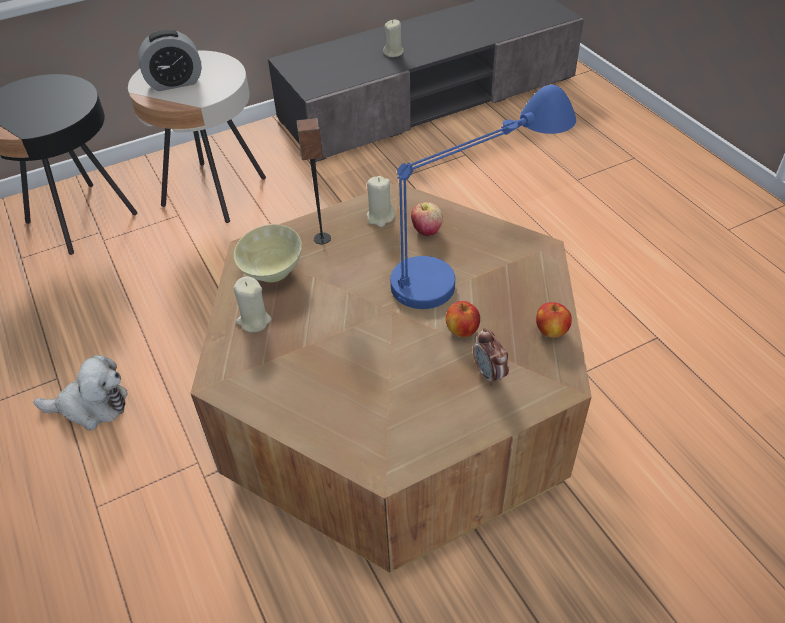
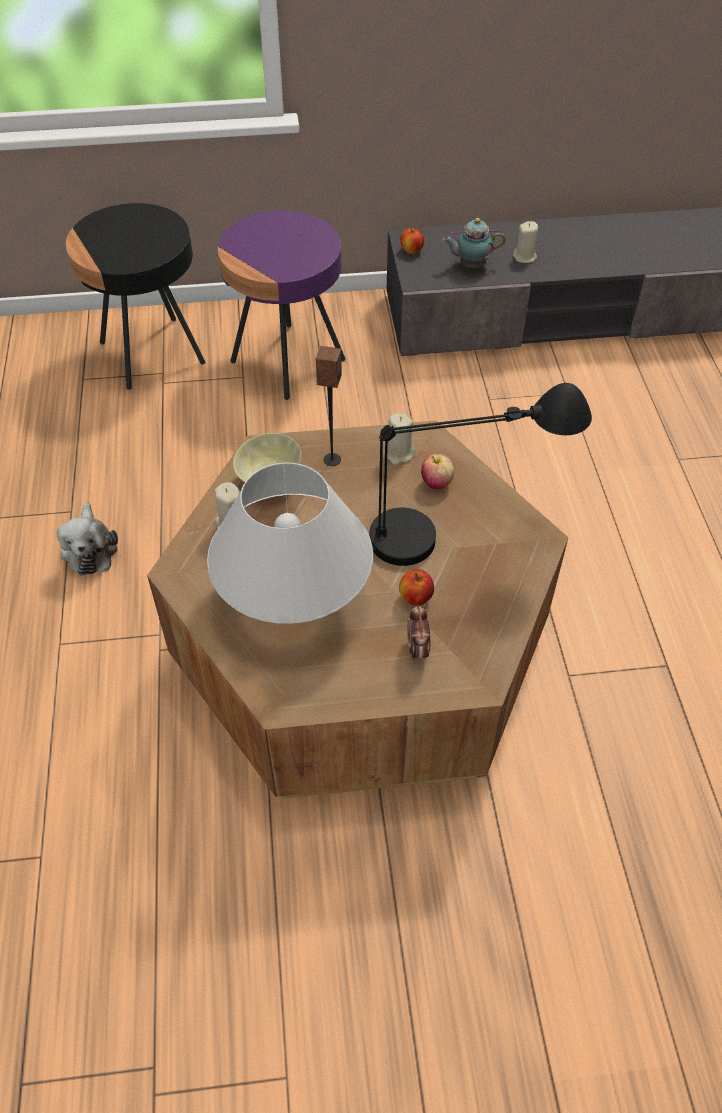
camera: 20 degrees right, 5 degrees up
plush toy [33,355,127,430] -> plush toy turned 60 degrees clockwise [56,502,118,576]
beige side table [128,50,266,223] -> purple side table [218,210,345,400]
alarm clock [138,30,202,91] -> none
blue table lamp [390,85,576,309] -> black table lamp [369,383,592,566]
apple [536,302,572,338] -> apple moved to [400,227,424,254]
none -> white table lamp [207,463,373,624]
none -> teapot [443,218,506,268]

